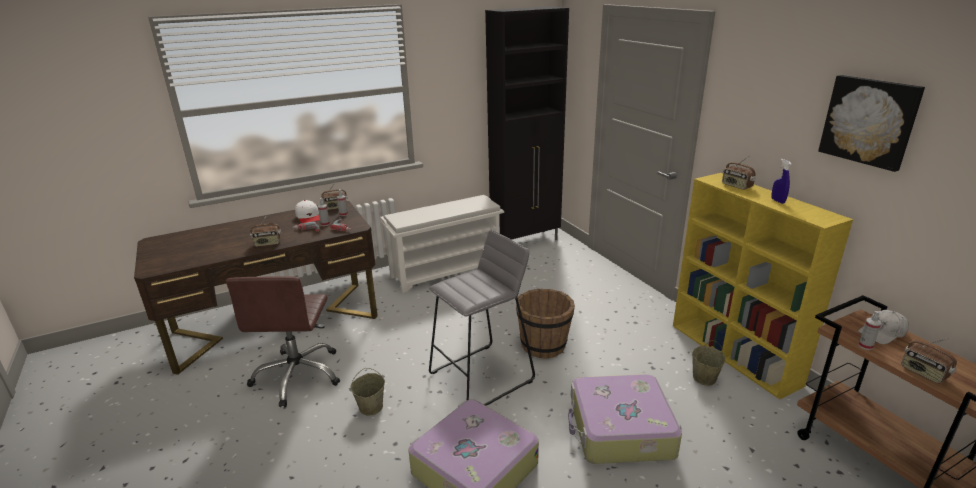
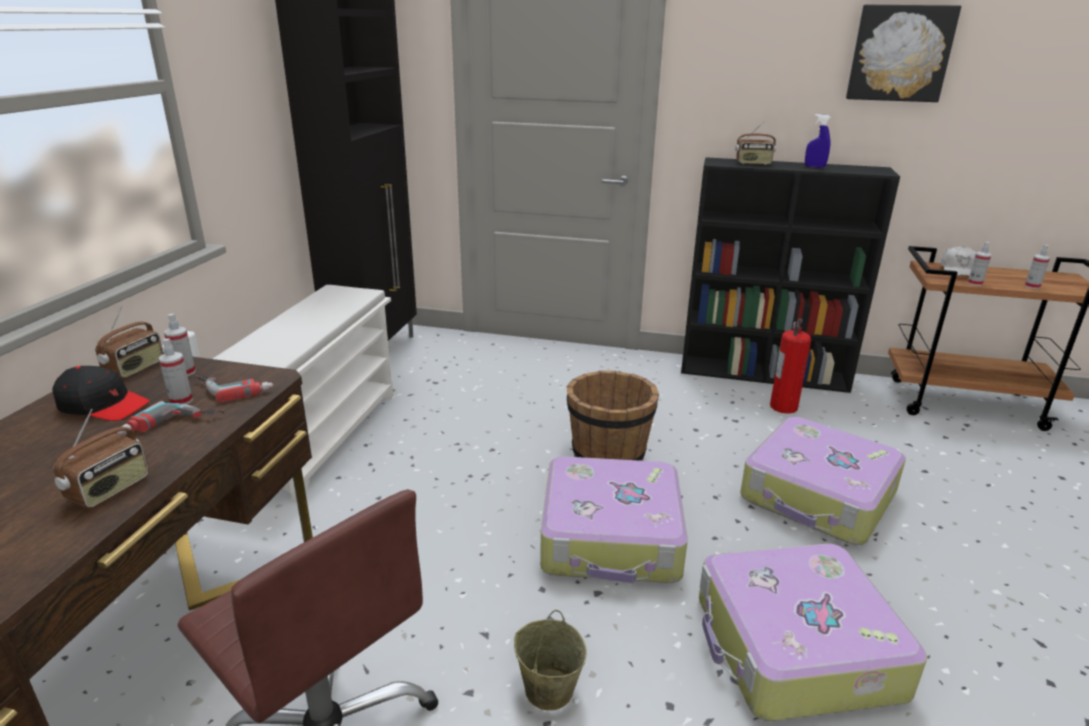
camera: 50 degrees left, 0 degrees up
white cap [295,200,320,223] -> black cap [52,366,150,421]
grey stool [429,229,535,406] -> suitcase [540,457,688,583]
yellow bookcase [673,173,853,399] -> black bookcase [681,157,900,393]
beige bucket [692,340,726,386] -> fire extinguisher [770,318,811,414]
radio [902,338,957,384] -> spray bottle [1025,245,1050,289]

